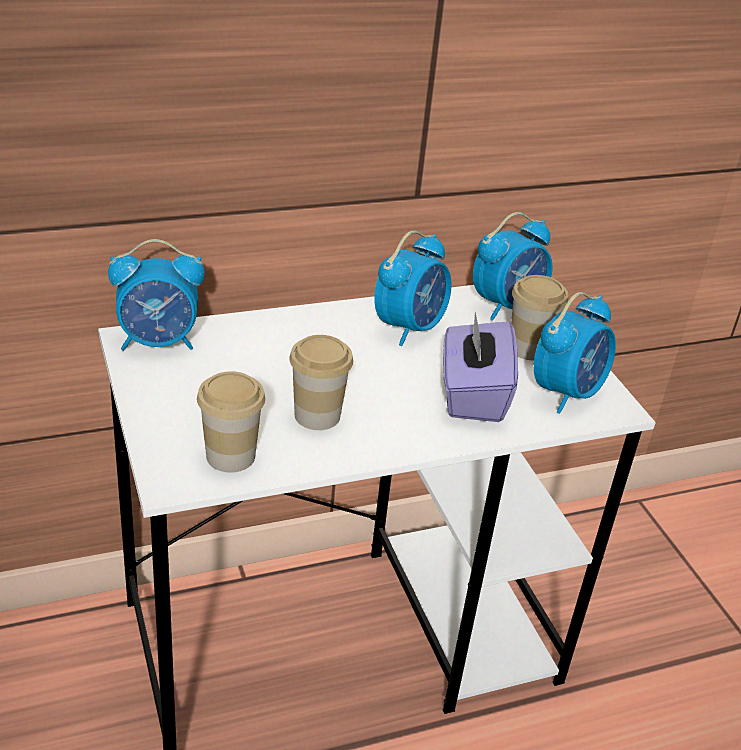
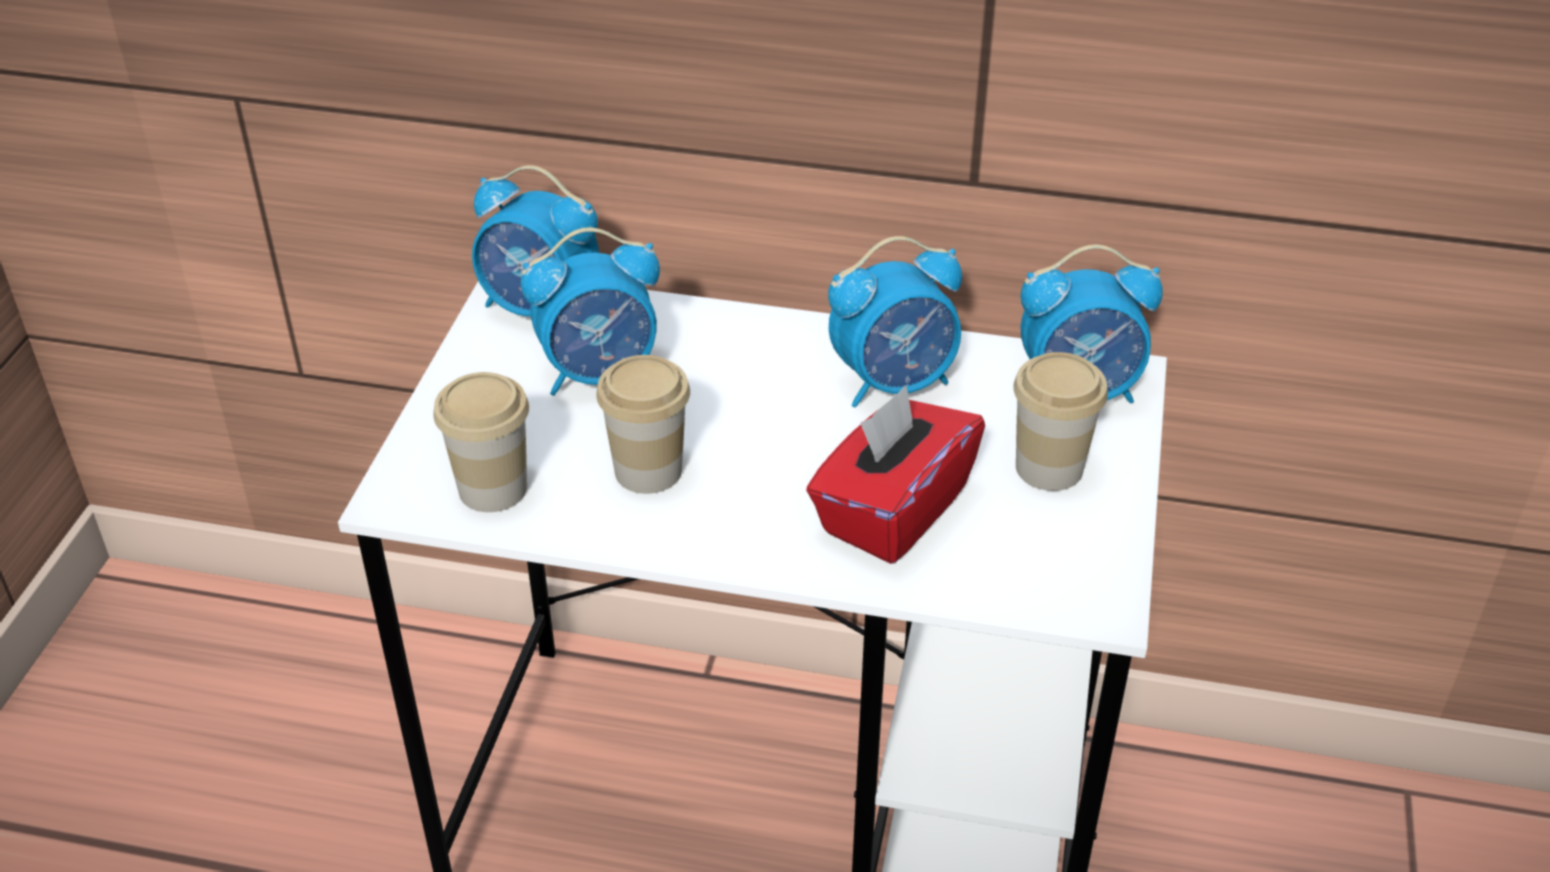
camera: 35 degrees right, 5 degrees up
purple tissue box [443,312,518,422] -> red tissue box [806,385,985,564]
alarm clock [534,292,616,414] -> alarm clock moved to [521,227,660,396]

